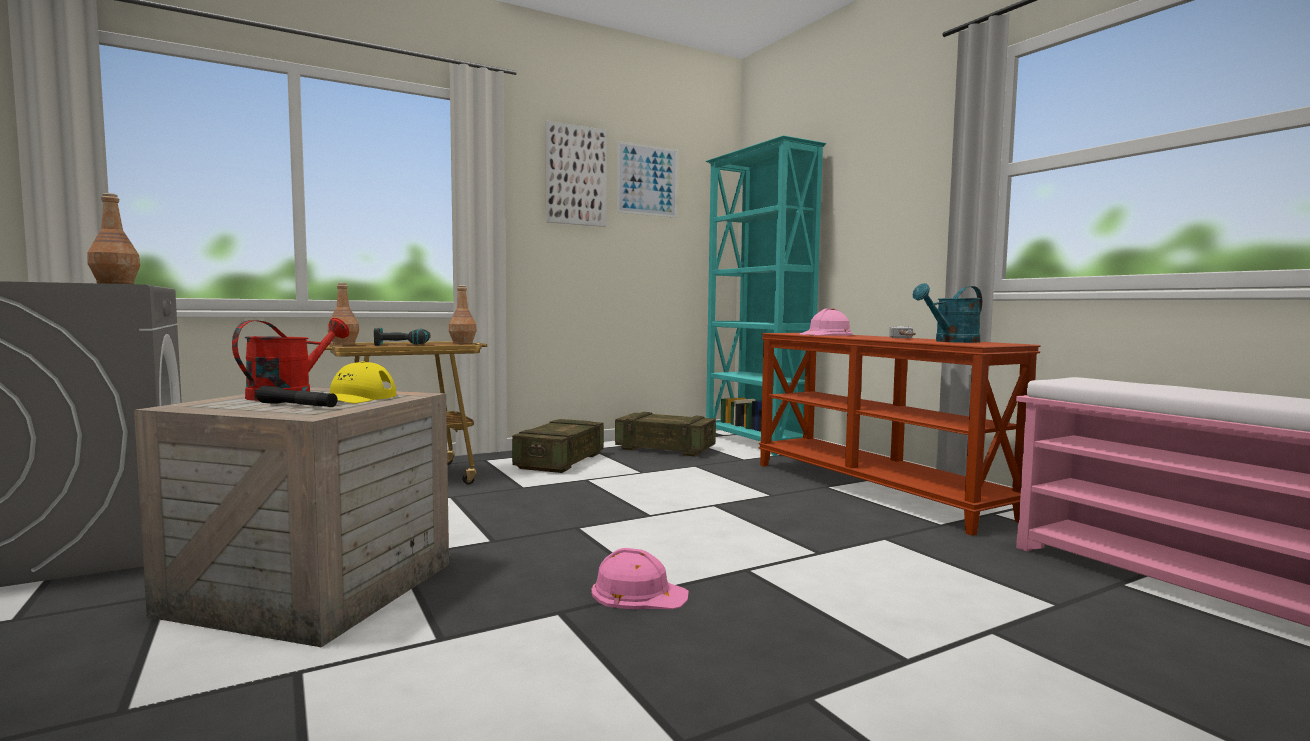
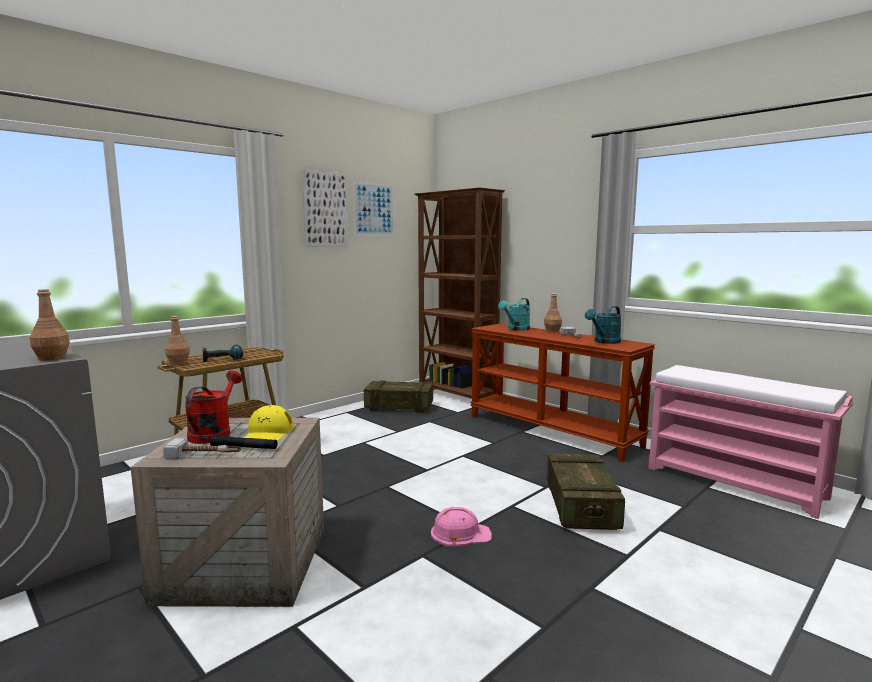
camera: 15 degrees left, 5 degrees up
brown bottle [449,285,477,344] -> brown bottle moved to [544,293,562,332]
crate [512,419,604,473] -> crate moved to [547,454,625,530]
turquoise bookcase [706,135,826,456] -> brown bookcase [415,187,505,399]
pink hard hat [799,308,853,336] -> turquoise watering can [498,298,530,331]
none -> hammer [163,438,241,459]

